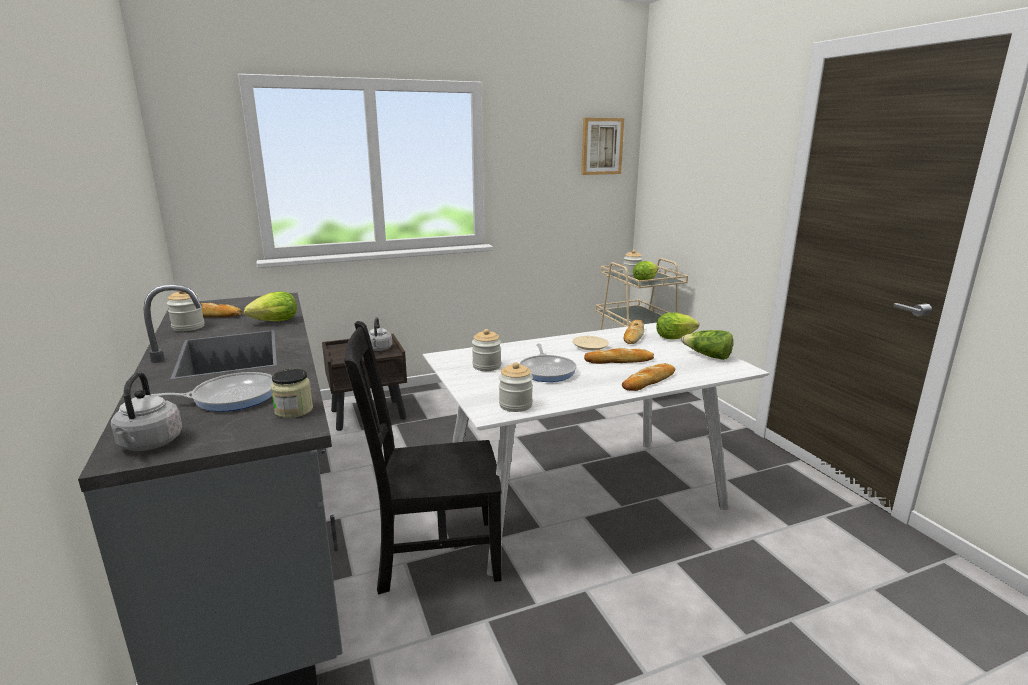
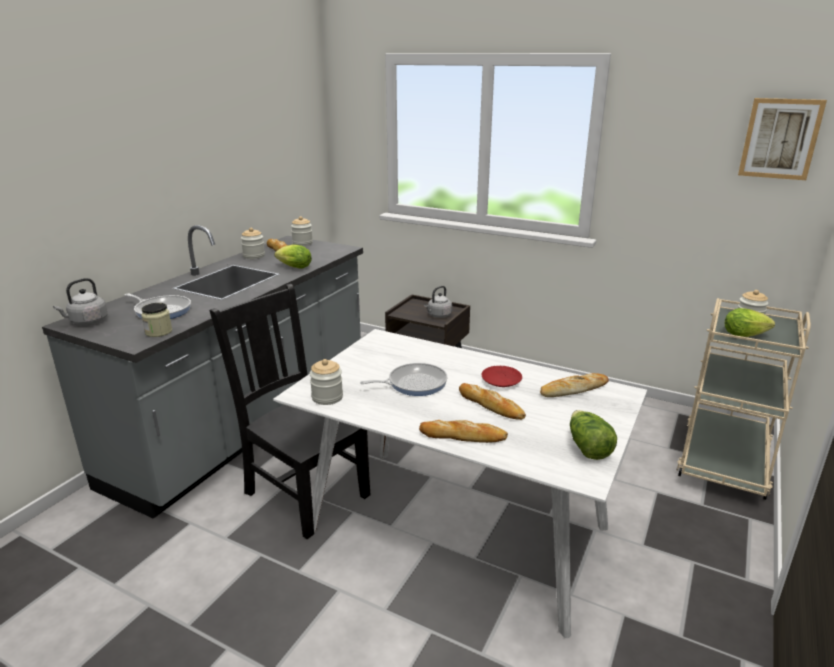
camera: 50 degrees right, 5 degrees up
jar [472,329,501,371] -> jar moved to [291,216,313,246]
frying pan [519,344,577,382] -> frying pan turned 150 degrees counterclockwise [360,363,447,396]
beige plate [573,336,609,350] -> red plate [481,366,522,387]
lettuce [656,313,699,339] -> none

